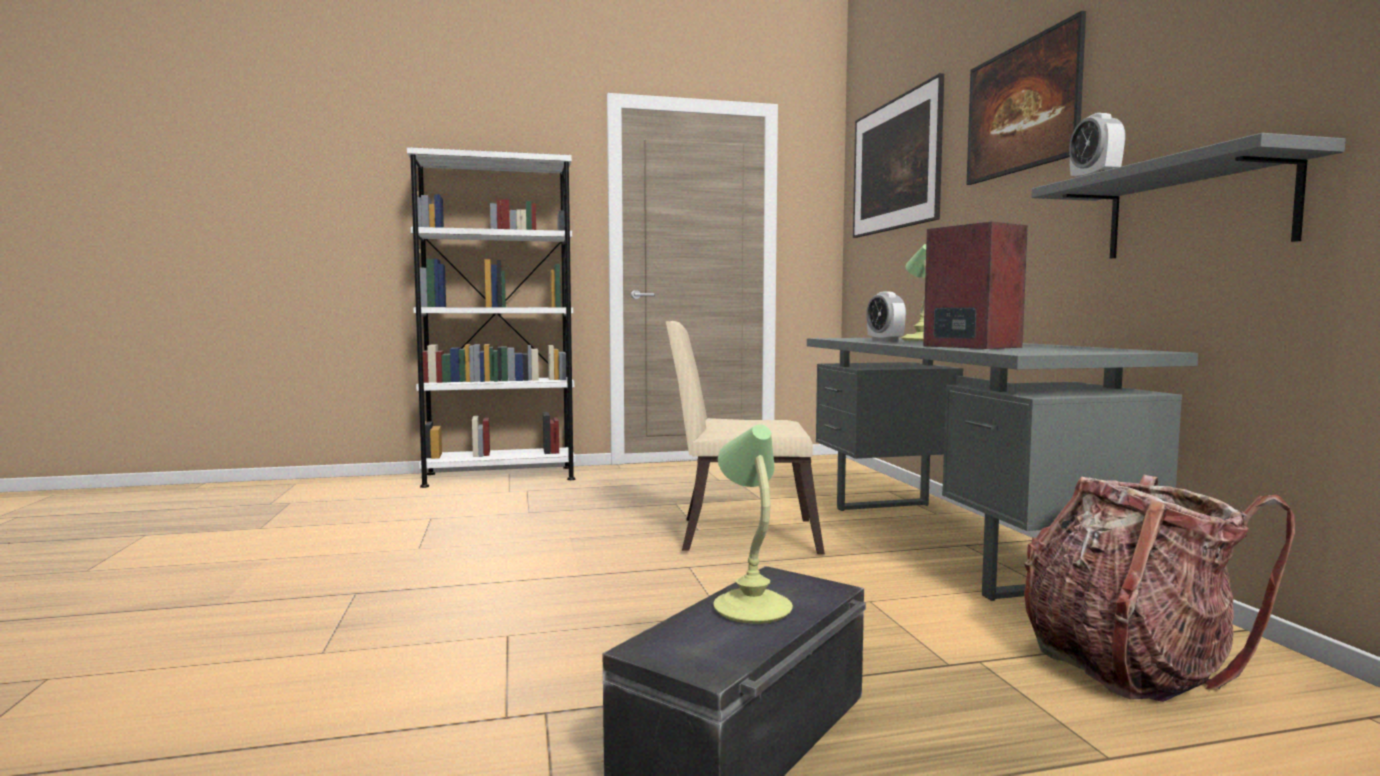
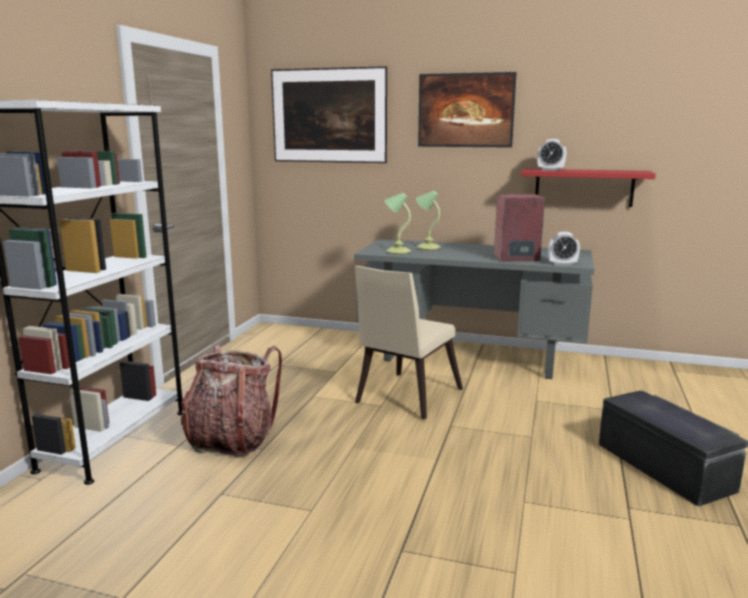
camera: 60 degrees left, 10 degrees up
table lamp [714,424,793,624] -> table lamp moved to [384,193,411,254]
alarm clock [866,292,906,342] -> alarm clock moved to [548,232,580,266]
backpack [1024,474,1295,702] -> backpack moved to [181,345,282,457]
grey shelf [1031,133,1346,259] -> red shelf [521,169,656,207]

